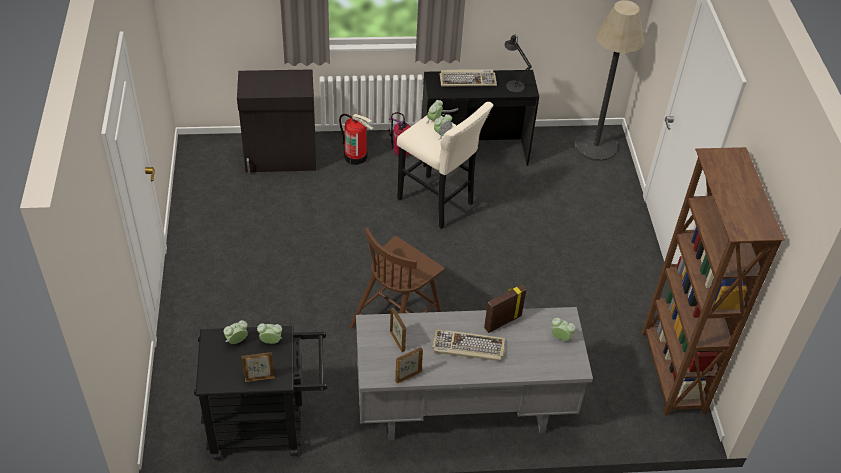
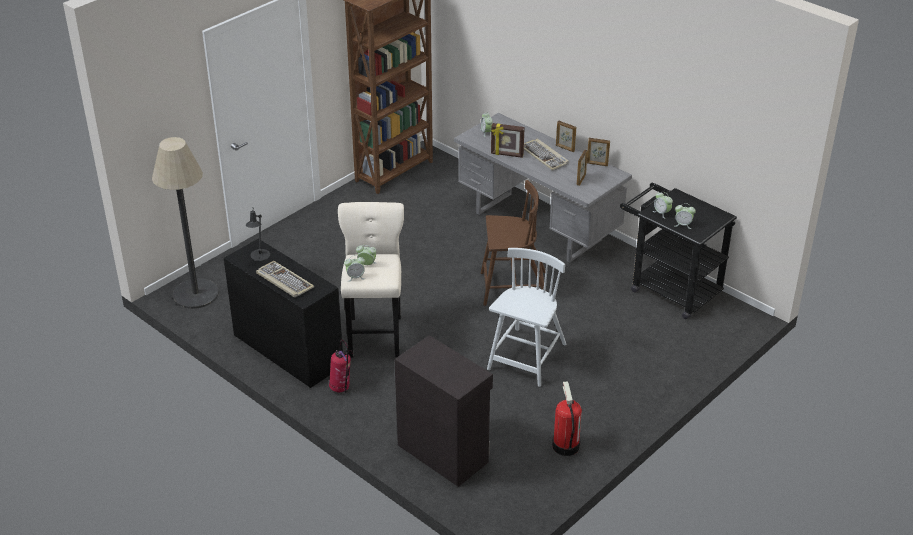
camera: 130 degrees left, 10 degrees down
picture frame [242,352,275,382] -> picture frame moved to [556,121,576,152]
fire extinguisher [339,114,373,165] -> fire extinguisher moved to [552,381,582,456]
none -> white chair [487,248,566,387]

